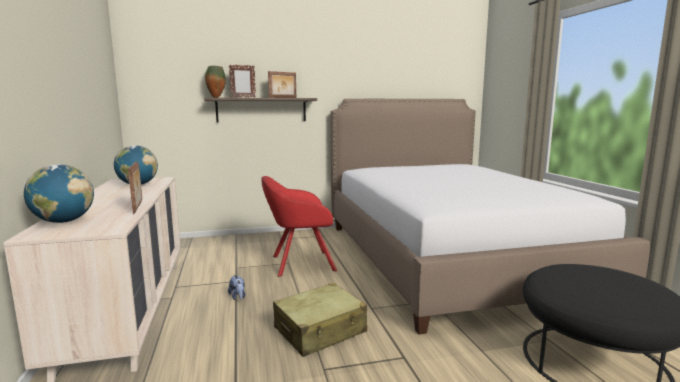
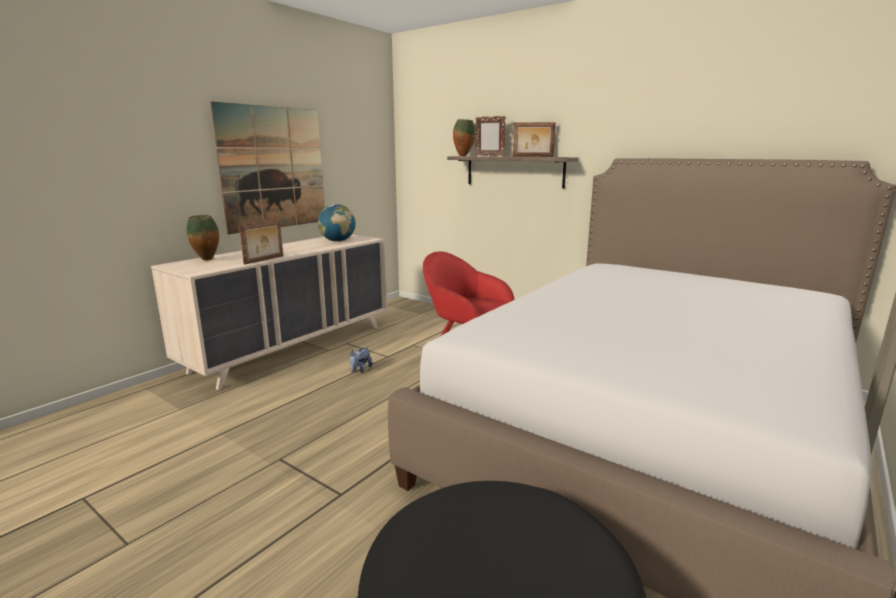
camera: 50 degrees right, 5 degrees up
globe [24,164,94,223] -> vase [187,215,219,261]
beige suitcase [273,283,367,357] -> none
none -> picture [210,101,325,234]

